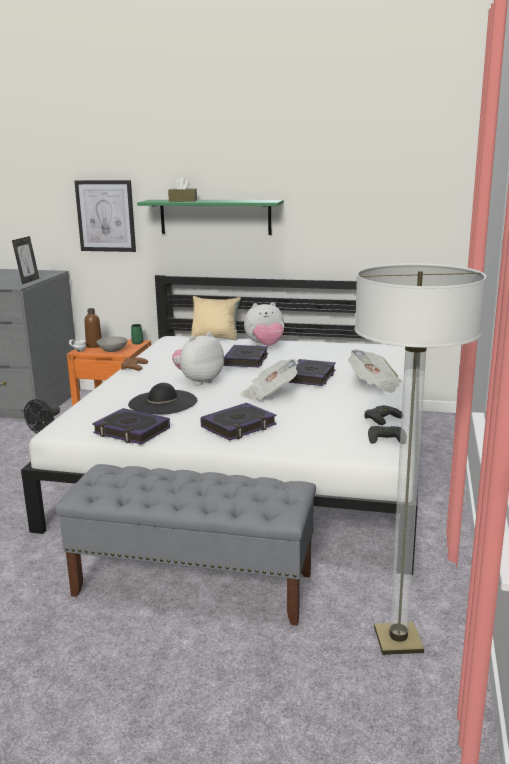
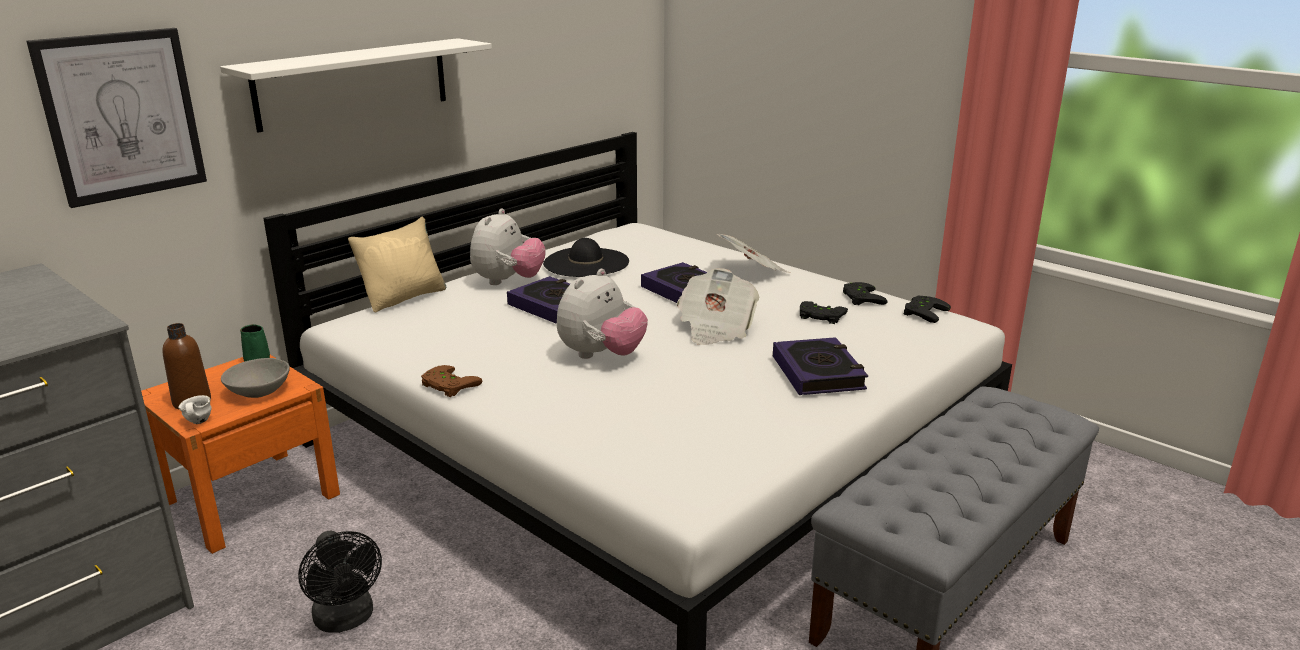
camera: 60 degrees left, 5 degrees up
picture frame [12,236,39,284] -> none
book [92,408,170,445] -> none
black hat [128,383,197,415] -> black hat moved to [543,238,629,277]
green shelf [137,200,284,235] -> white shelf [220,38,492,132]
brown tissue box [168,177,197,202] -> none
plush toy [172,332,224,386] -> plush toy turned 135 degrees counterclockwise [557,269,648,359]
floor lamp [354,263,486,655] -> none
none -> black game controller [800,301,848,324]

